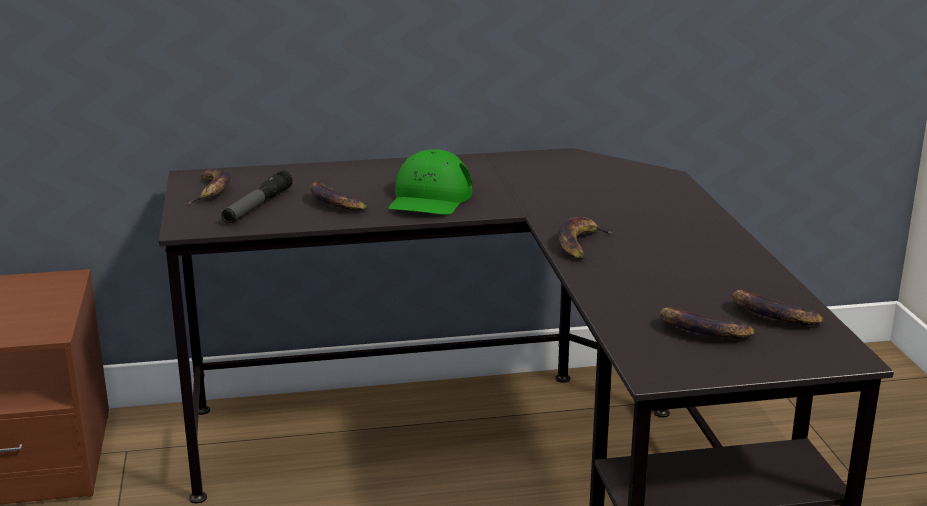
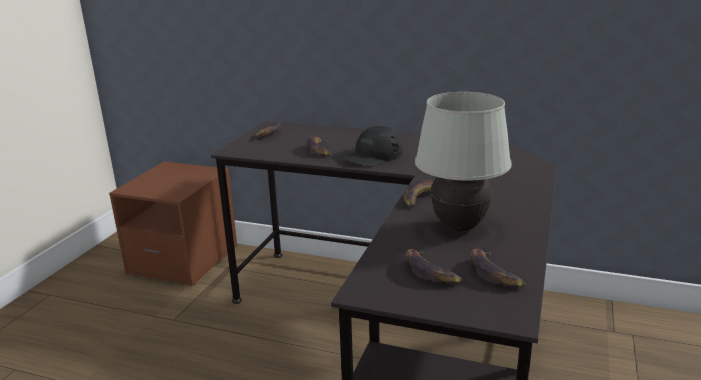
camera: 30 degrees right, 0 degrees up
flashlight [221,171,293,223] -> none
green cap [388,149,472,215] -> black cap [341,126,403,166]
none -> white table lamp [415,92,512,232]

